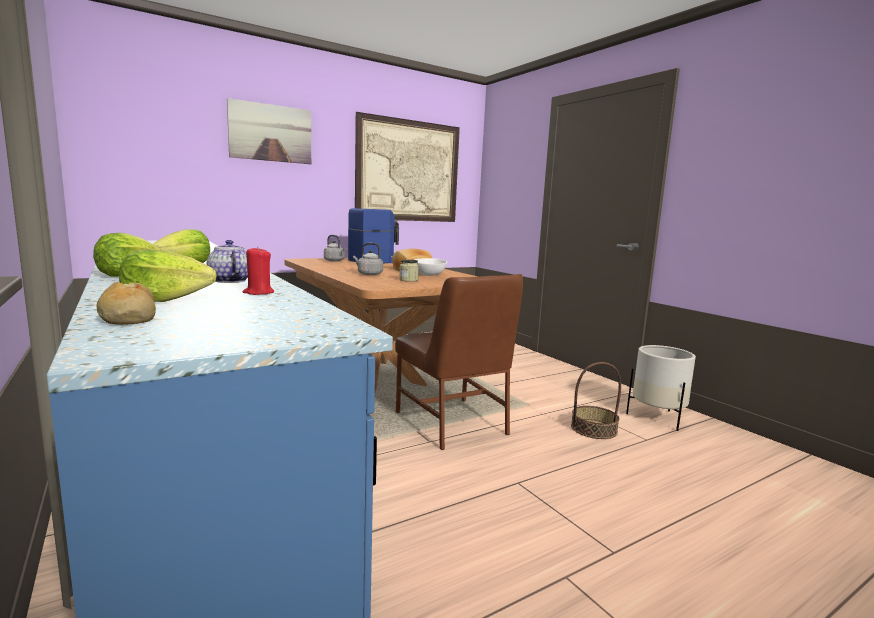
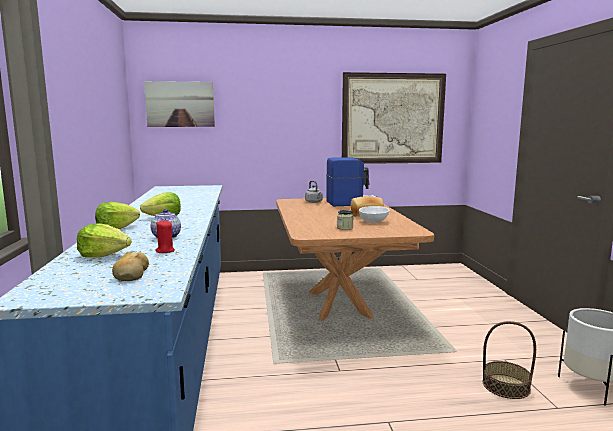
camera: 25 degrees right, 0 degrees up
bread [97,282,156,325] -> bread moved to [112,251,149,281]
picture [227,98,311,164] -> picture moved to [144,81,215,127]
grey kettle [353,243,383,275] -> none
brown chair [395,274,523,450] -> none

